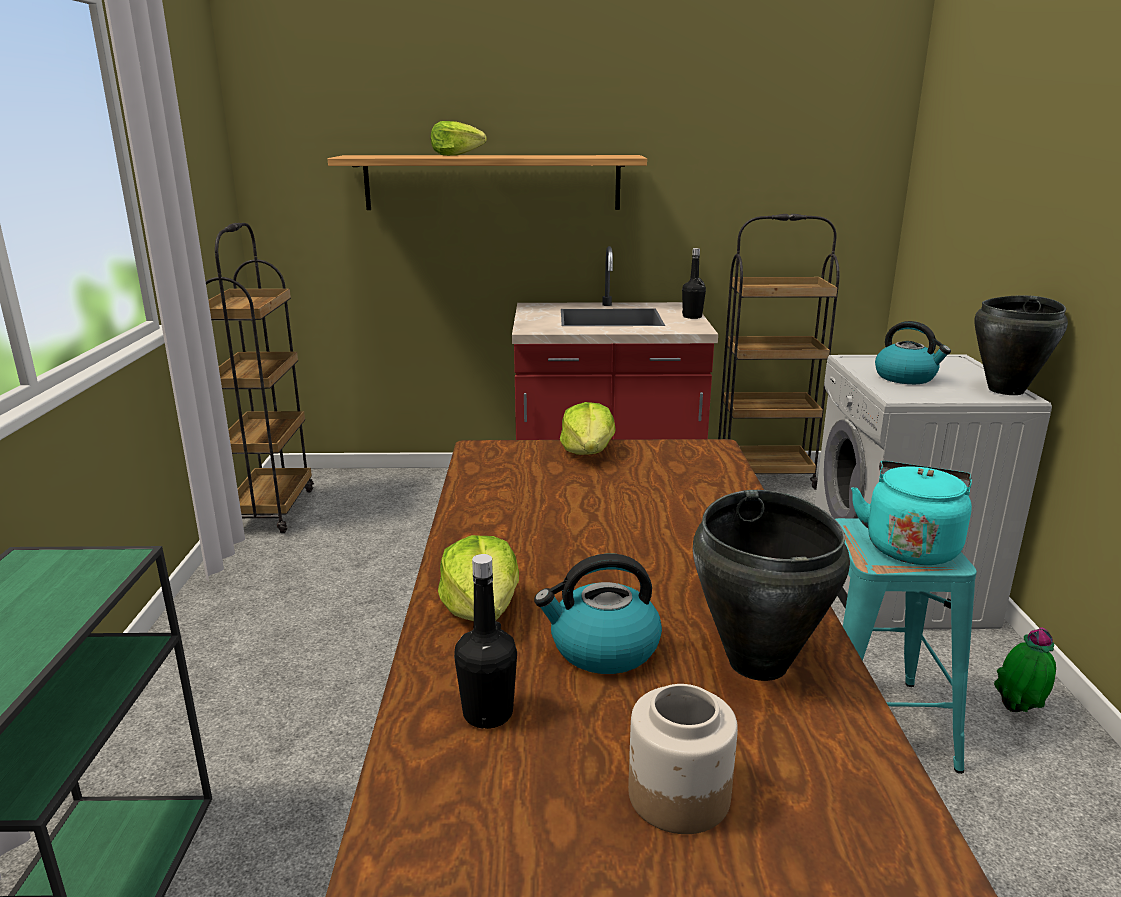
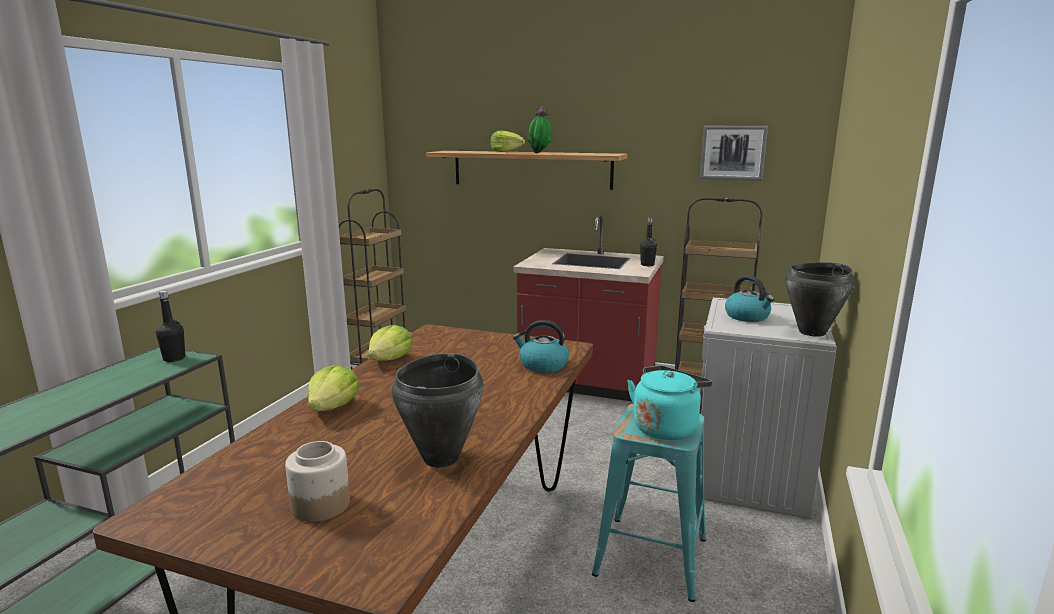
camera: 20 degrees right, 5 degrees down
black bottle [454,554,517,729] -> black bottle moved to [156,291,185,362]
kettle [534,554,662,674] -> kettle moved to [513,320,569,373]
lettuce [560,402,616,455] -> lettuce moved to [368,325,413,361]
potted plant [994,627,1056,712] -> potted plant moved to [527,106,552,153]
none -> picture [700,126,768,181]

